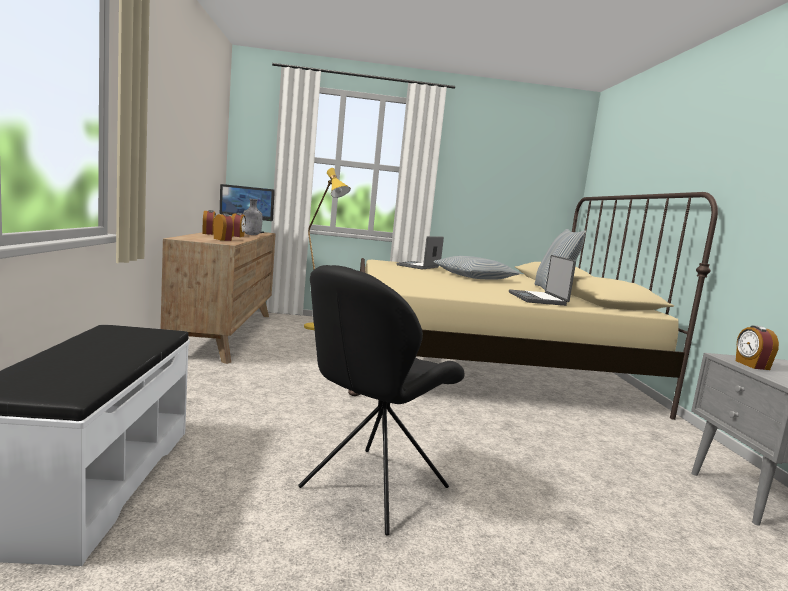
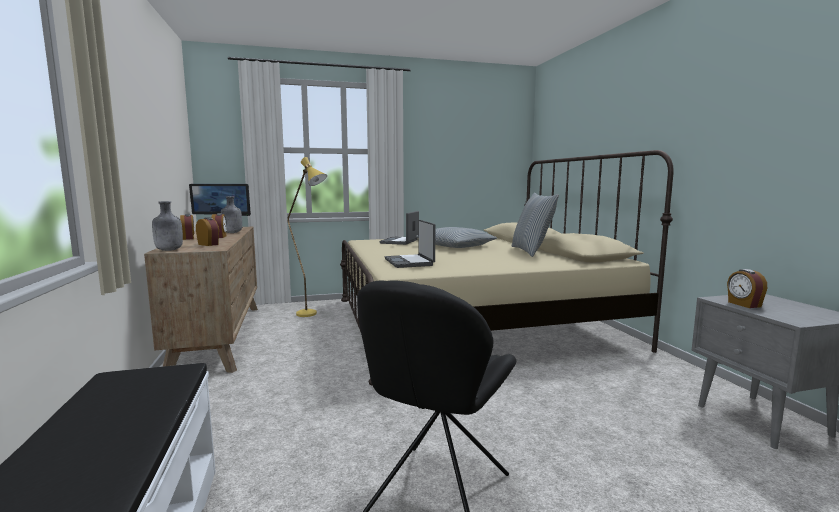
camera: 10 degrees left, 0 degrees up
laptop [509,255,576,306] -> laptop moved to [385,220,435,268]
none -> grey bottle [152,201,183,251]

